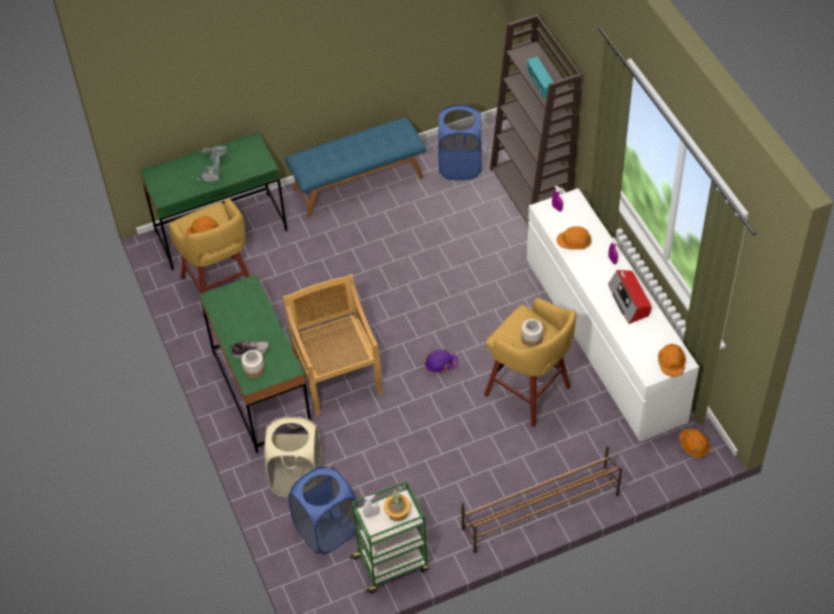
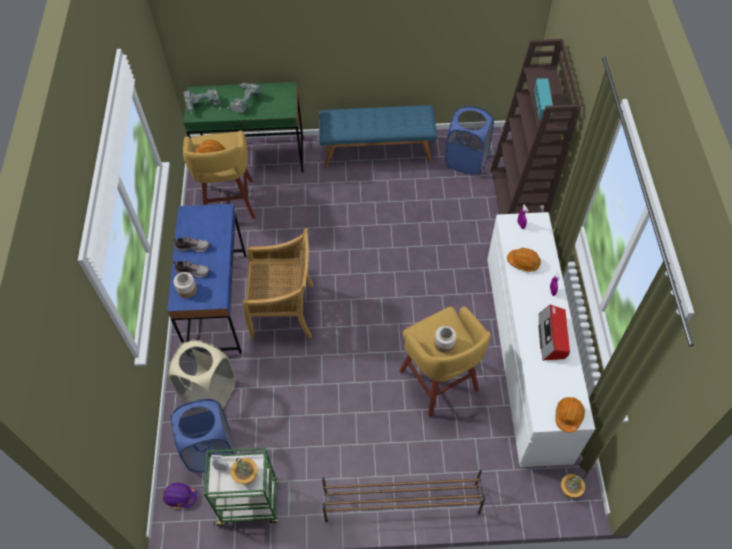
camera: 20 degrees right, 5 degrees up
green desk [199,274,311,453] -> blue desk [167,204,246,354]
beige chair [283,274,382,416] -> beige chair turned 90 degrees clockwise [243,228,313,339]
purple hard hat [424,350,458,373] -> purple hard hat moved to [162,482,197,509]
orange hard hat [679,428,710,458] -> potted plant [561,474,585,498]
none -> shoe [172,237,210,252]
none -> power drill [184,88,221,115]

